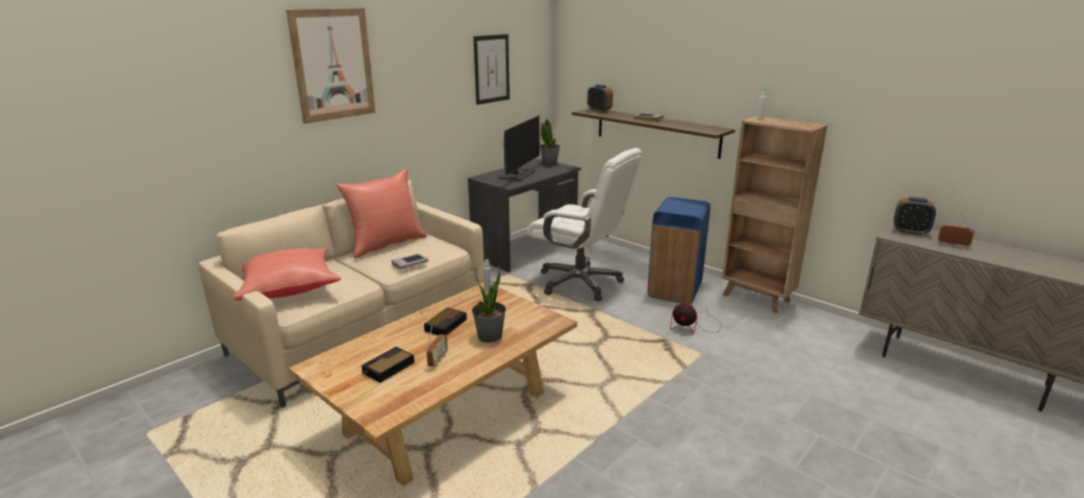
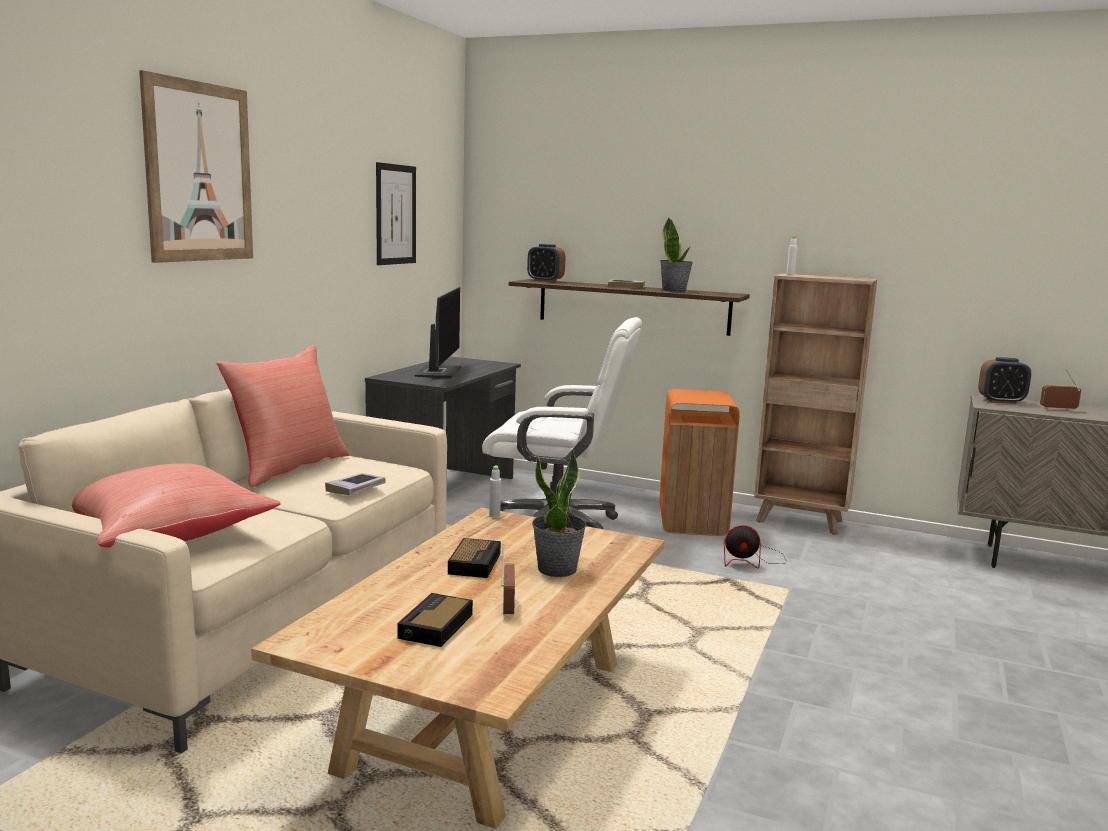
camera: 20 degrees left, 10 degrees down
potted plant [540,118,560,166] -> potted plant moved to [660,217,693,292]
blue trash can [648,197,710,304] -> orange trash can [660,389,740,536]

